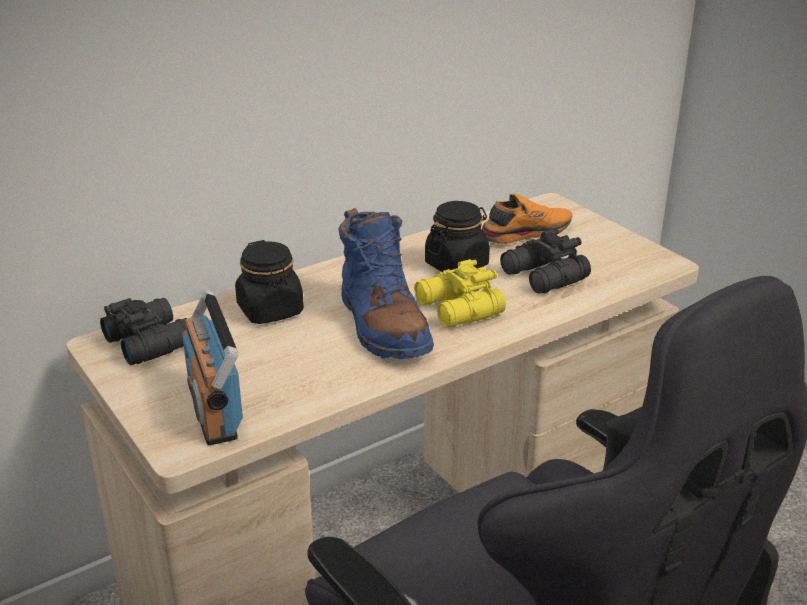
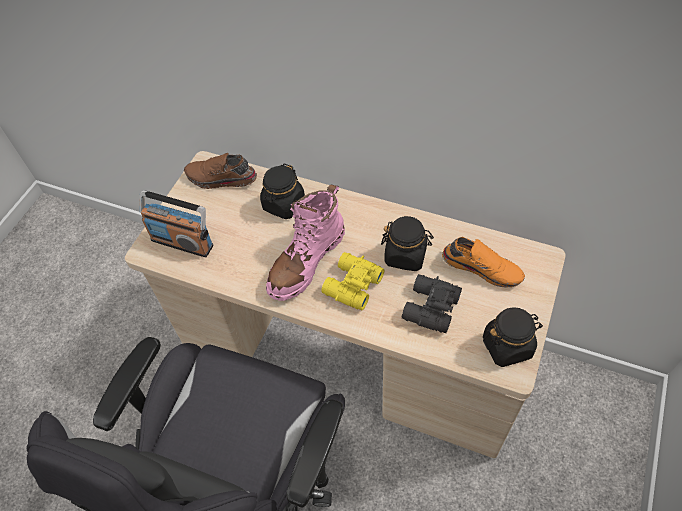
camera: 60 degrees right, 25 degrees up
black binoculars [100,298,187,365] -> brown shoe [184,153,257,189]
radio [182,290,243,445] -> radio turned 105 degrees counterclockwise [140,190,214,257]
blue boot [338,208,434,359] -> pink boot [266,185,345,301]
none -> black jar [483,307,543,367]

